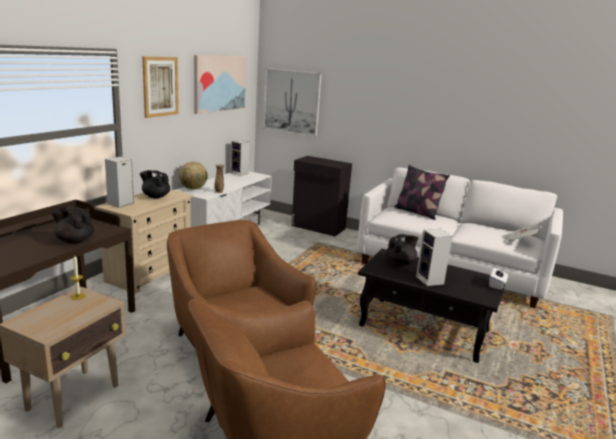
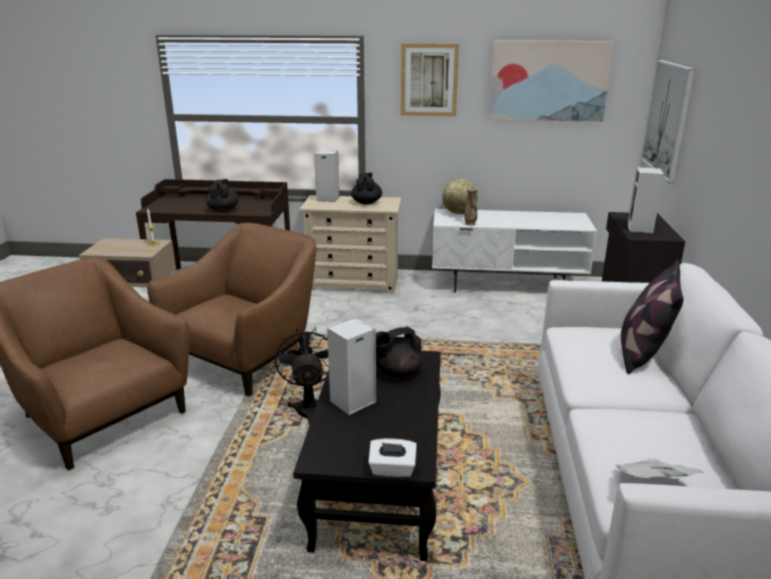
camera: 70 degrees right, 5 degrees up
speaker [231,140,250,176] -> speaker moved to [628,167,664,233]
black teapot [386,234,418,265] -> black teapot turned 120 degrees clockwise [376,326,423,377]
none -> black fan [275,327,329,425]

